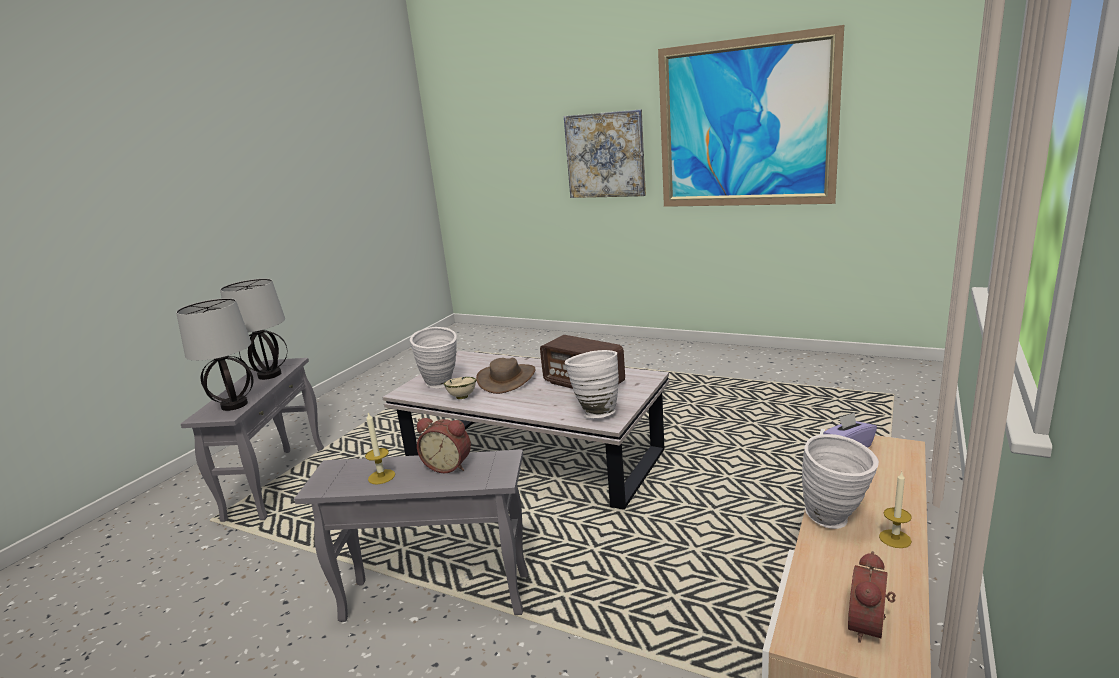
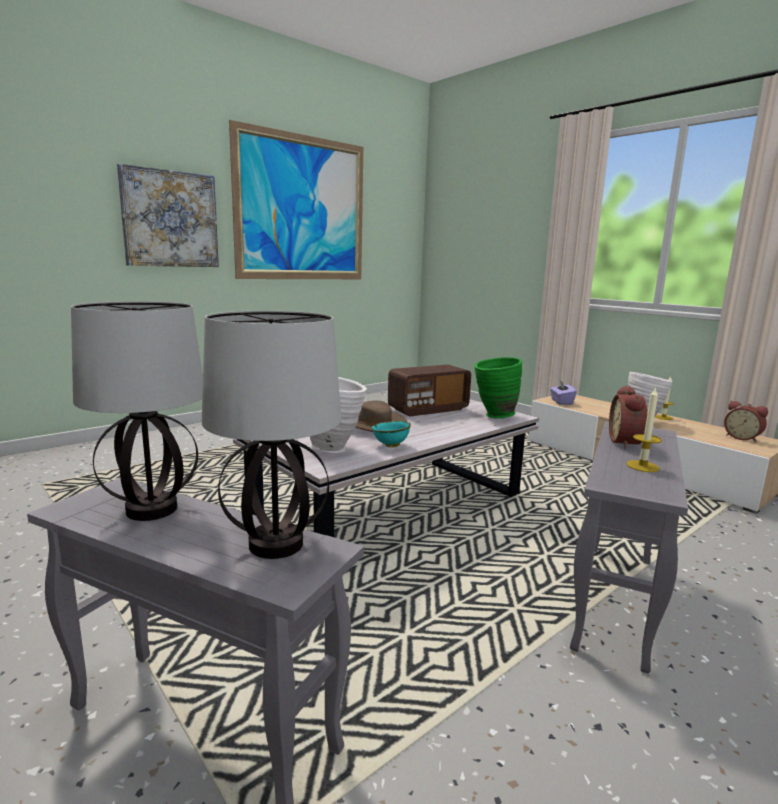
camera: 70 degrees left, 5 degrees down
alarm clock [417,418,471,473] -> alarm clock turned 150 degrees clockwise [609,385,647,449]
beige bowl [444,377,476,399] -> turquoise bowl [371,421,411,447]
white vase [565,350,619,418] -> green vase [474,357,522,419]

